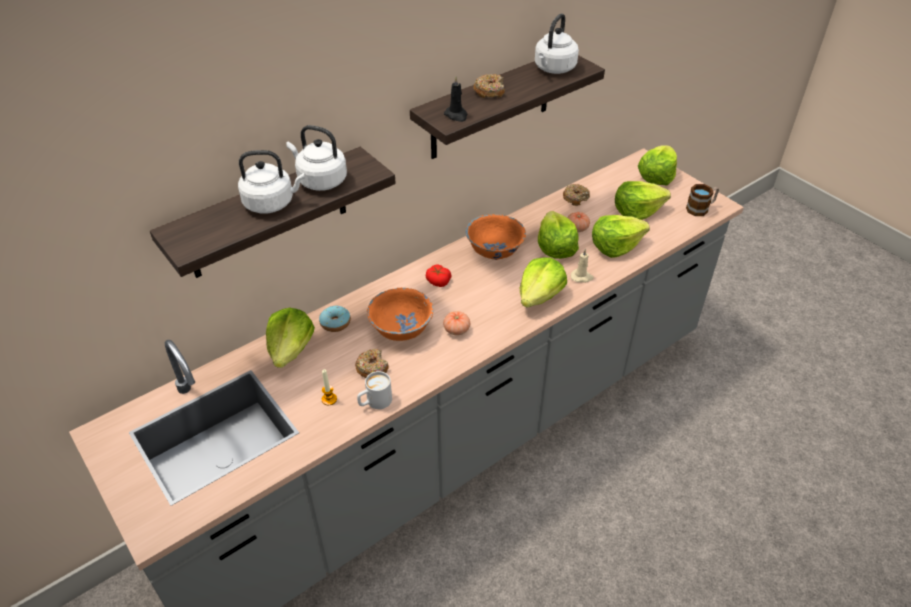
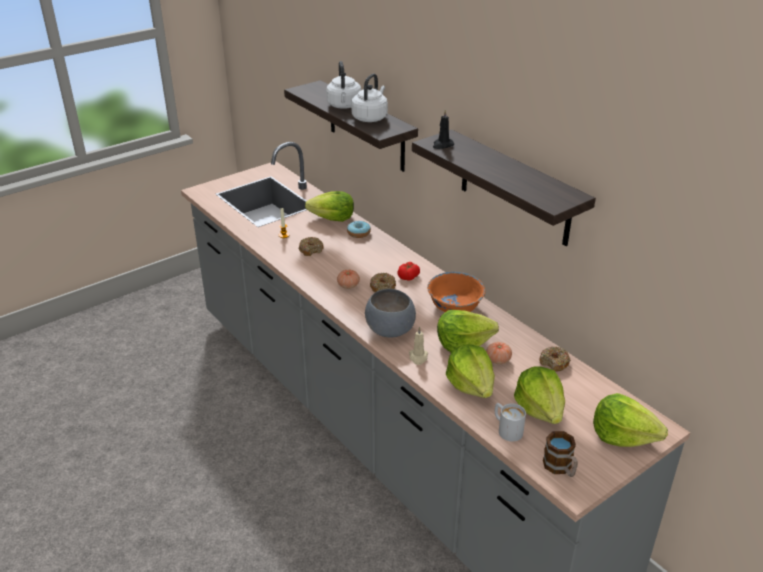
camera: 90 degrees right, 10 degrees down
white mug [357,371,392,409] -> white mug moved to [495,403,526,442]
orange bowl [367,288,434,341] -> none
donut [474,74,505,98] -> donut moved to [370,273,396,292]
lettuce [520,257,567,308] -> grey bowl [365,289,416,338]
white kettle [535,13,579,74] -> none

